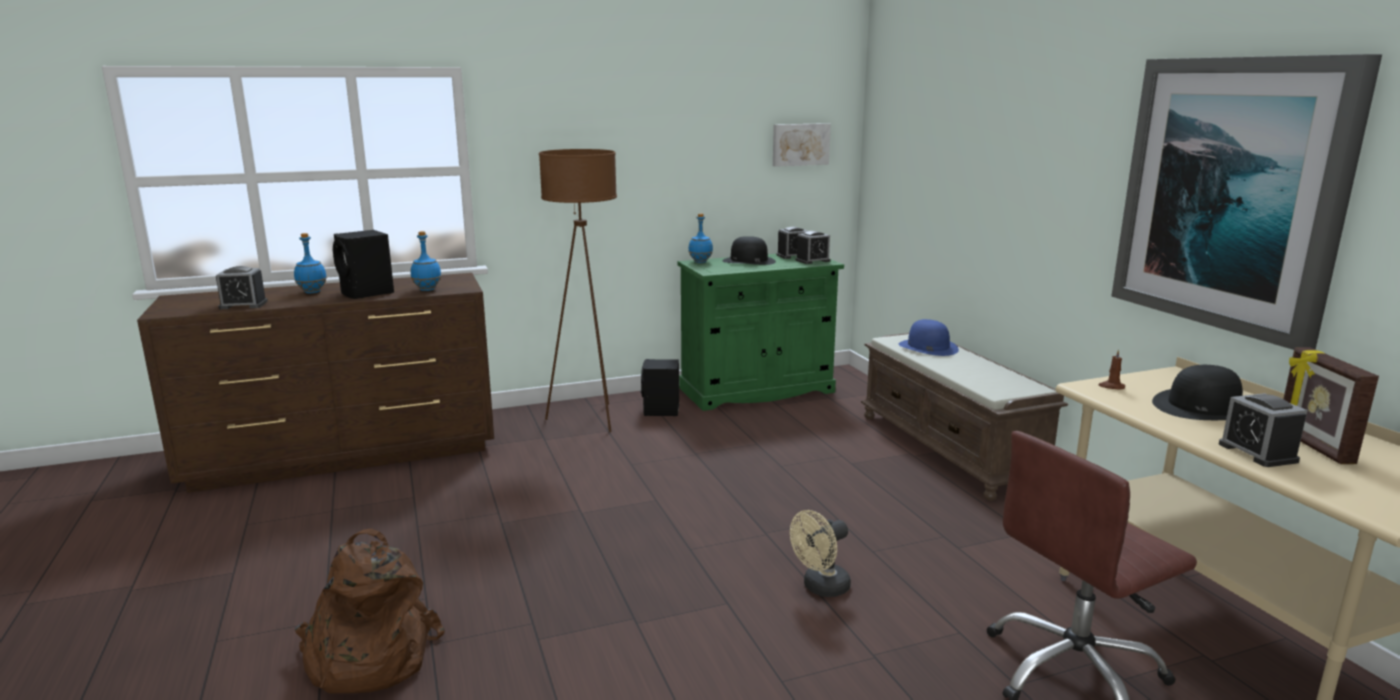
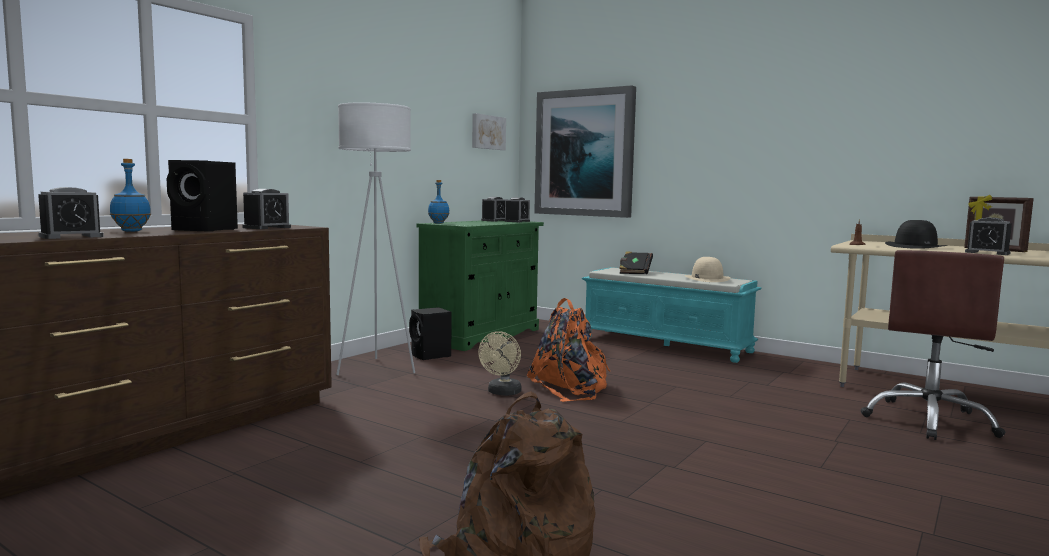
camera: 35 degrees left, 10 degrees down
blue bottle [411,231,442,291] -> alarm clock [242,189,291,229]
brown floor lamp [539,149,617,432] -> white floor lamp [336,103,415,375]
black hat [722,236,776,265] -> none
beige fan [790,510,851,597] -> beige fan moved to [478,331,522,395]
brown bench [861,333,1068,501] -> turquoise bench [582,267,762,363]
blue hat [899,319,959,356] -> black book [619,251,653,274]
picture [1112,54,1382,350] -> picture moved to [534,85,636,218]
none -> orange backpack [527,298,611,402]
none -> beige hat [685,257,731,282]

